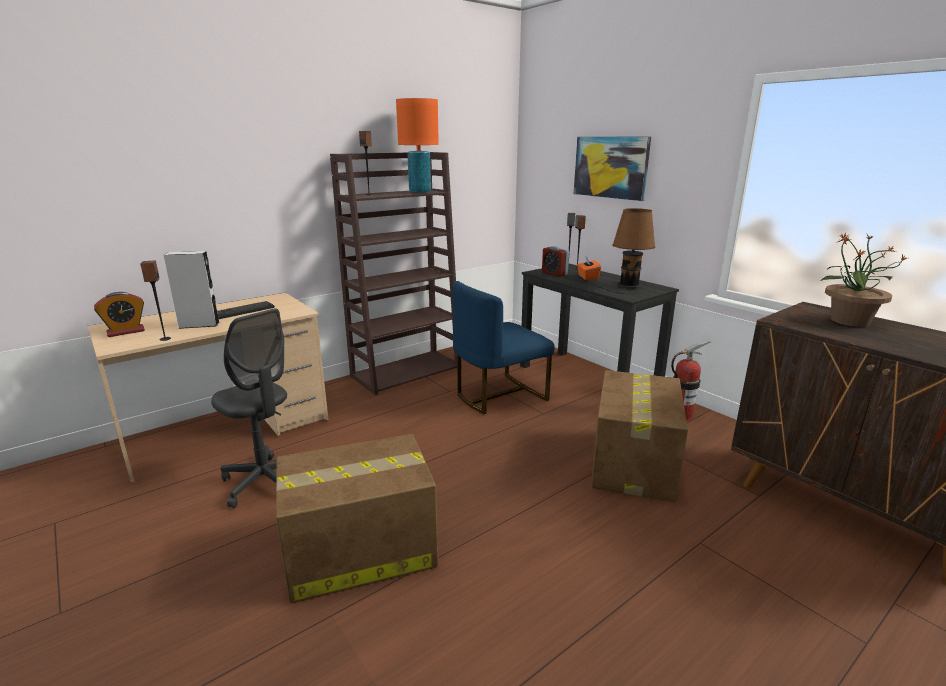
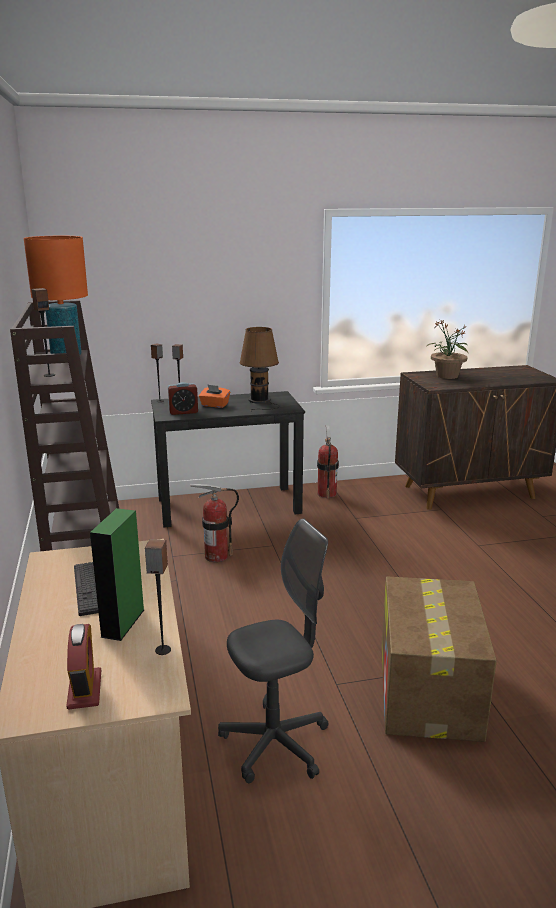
camera: 65 degrees left, 0 degrees up
grey speaker [164,251,220,329] -> green speaker [90,508,145,641]
blue chair [452,281,554,414] -> fire extinguisher [190,484,239,562]
picture [574,137,651,201] -> none
cardboard box [591,370,688,502] -> none

